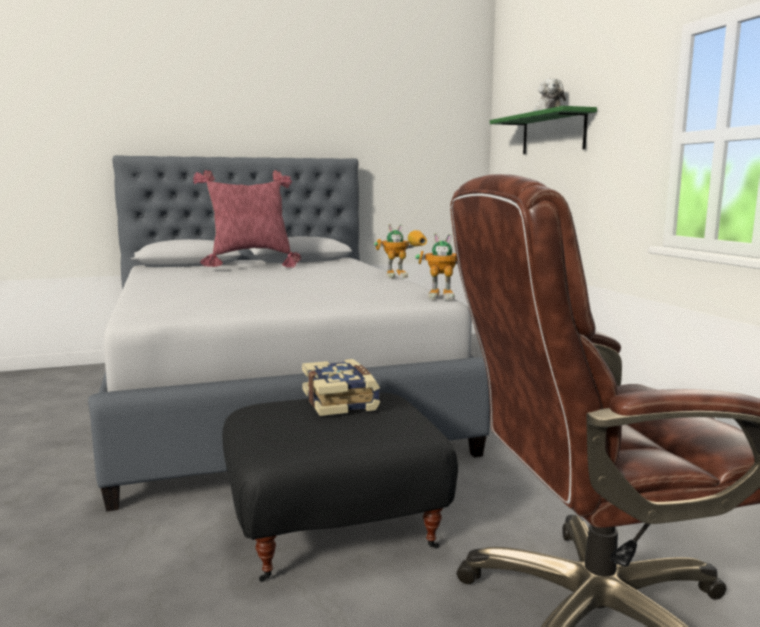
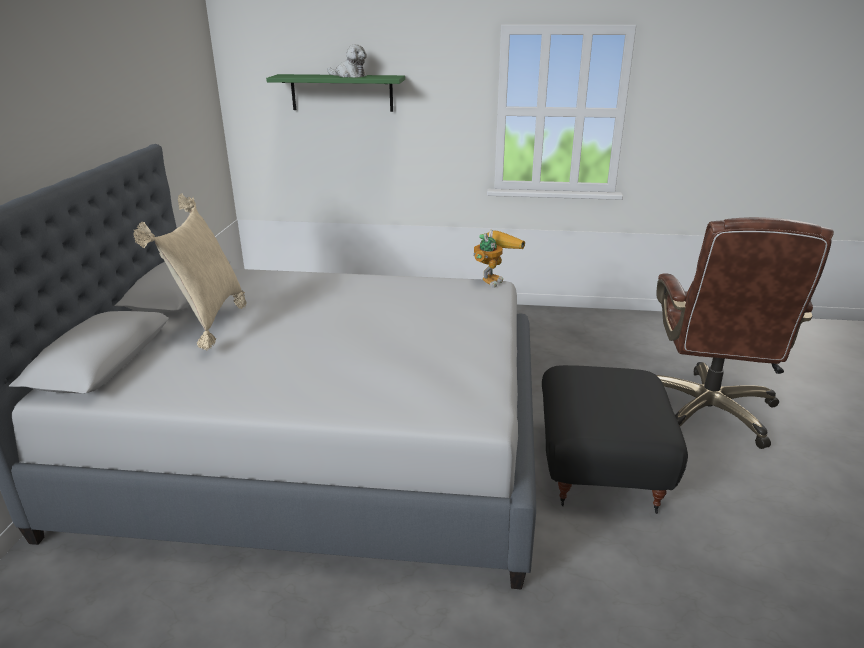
camera: 65 degrees left, 15 degrees up
red pillow [193,170,302,268] -> beige pillow [133,193,247,351]
book [302,359,380,416] -> none
toy robot [374,224,427,279] -> none

